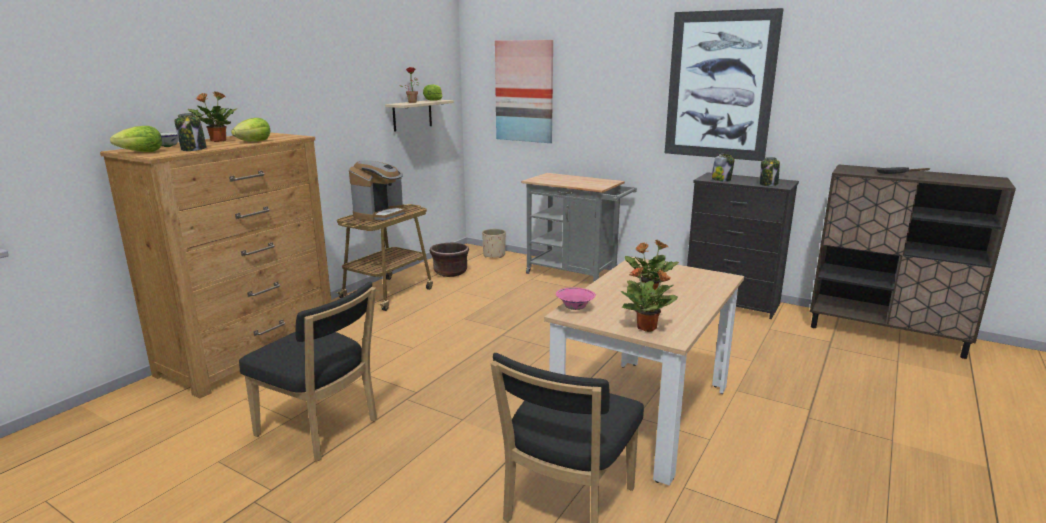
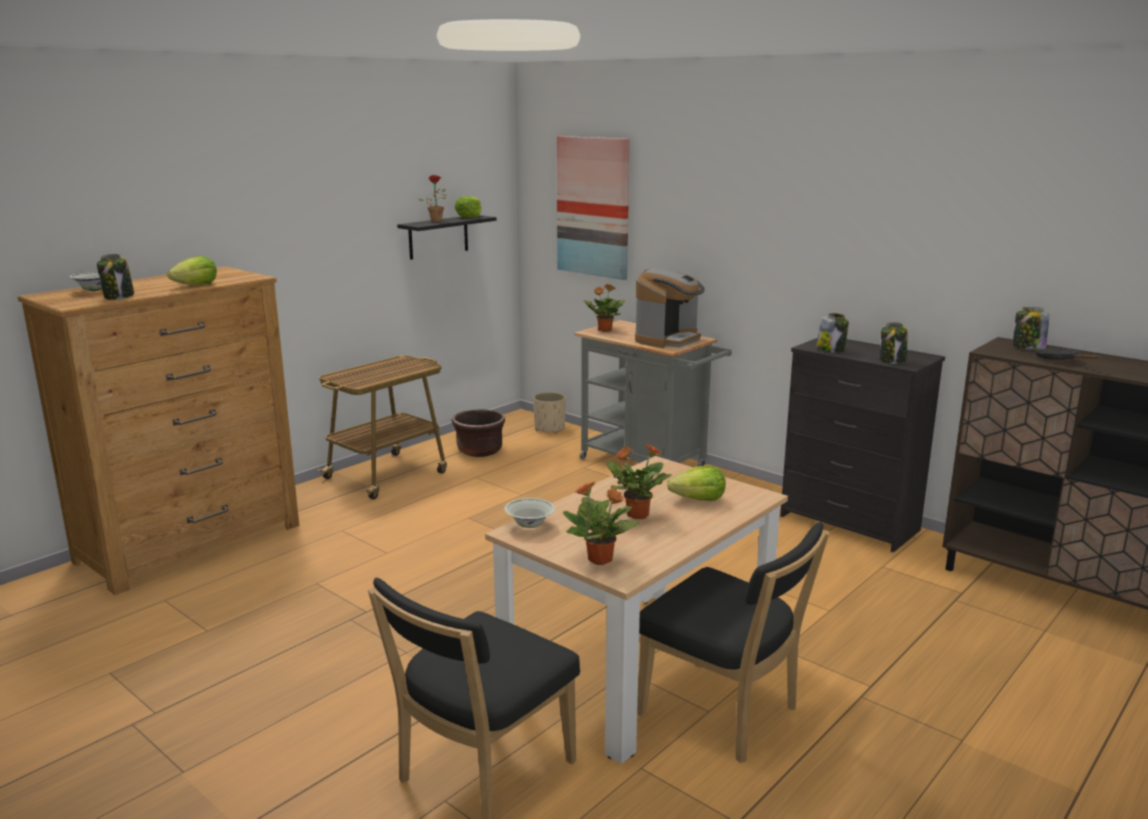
camera: 10 degrees right, 0 degrees up
lettuce [110,126,162,152] -> lettuce moved to [667,466,726,501]
potted plant [188,91,238,142] -> potted plant moved to [584,284,626,332]
black chair [239,282,377,462] -> black chair moved to [637,522,829,763]
coffee machine [349,160,405,221] -> coffee machine moved to [635,268,705,348]
beige shelf [385,100,454,132] -> black shelf [397,215,497,260]
pink bowl [556,287,596,310] -> white bowl [504,498,555,528]
picture [665,8,784,161] -> none
none -> jar [1013,307,1049,350]

